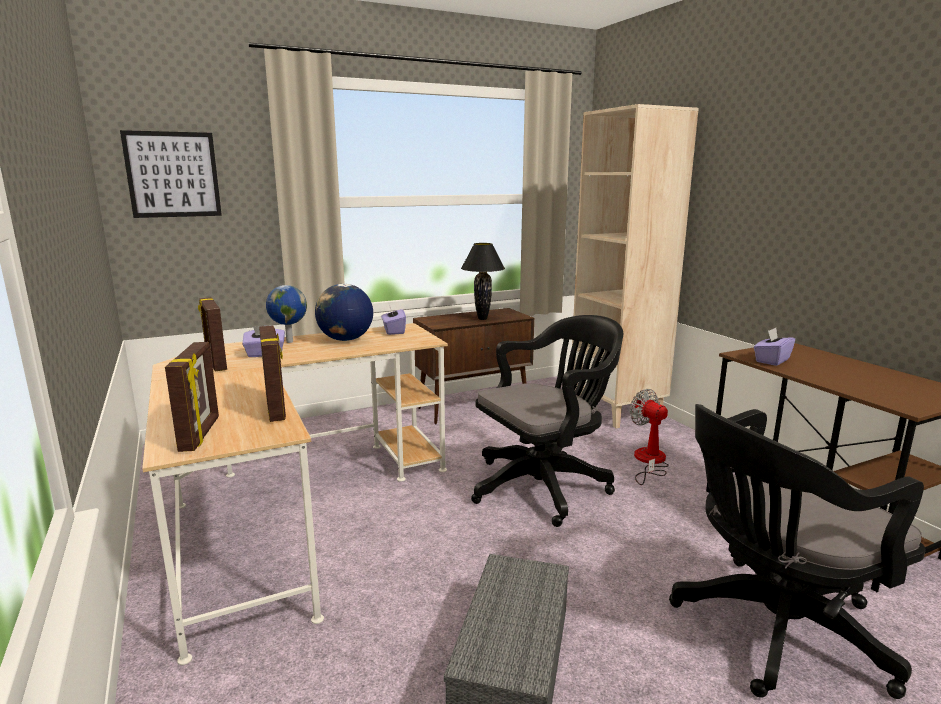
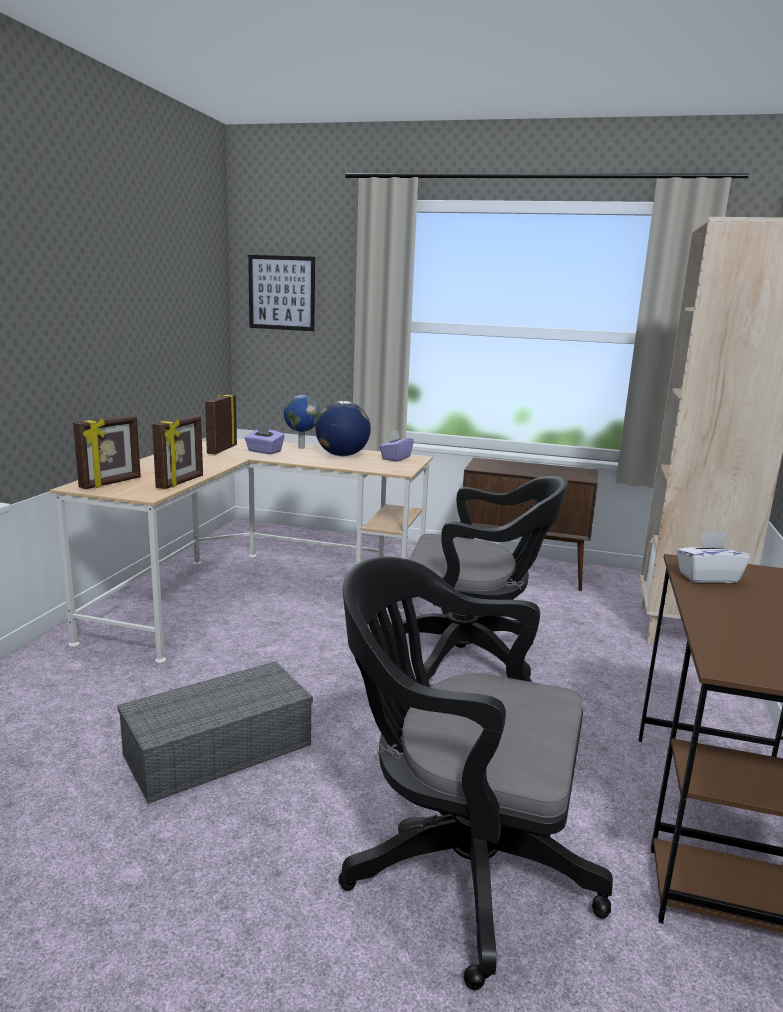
camera: 40 degrees right, 0 degrees up
black table lamp [461,243,505,320] -> none
fan [629,389,669,485] -> none
purple tissue box [754,328,795,366] -> white tissue box [676,532,750,583]

